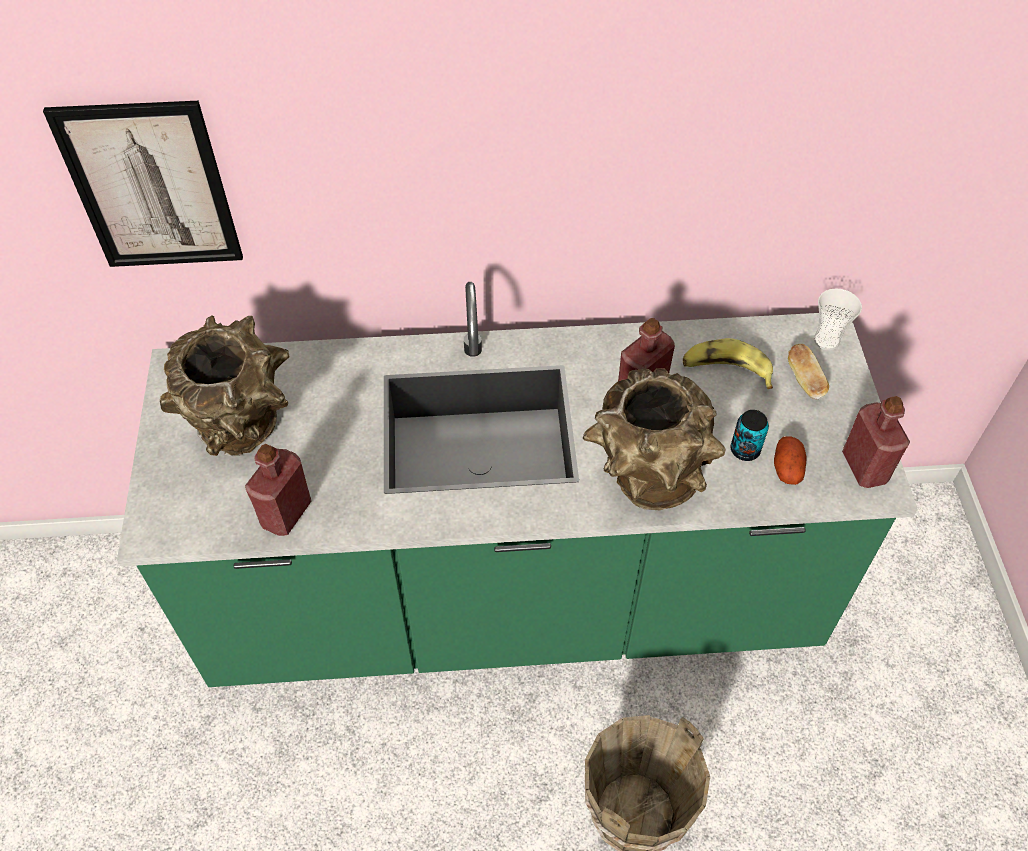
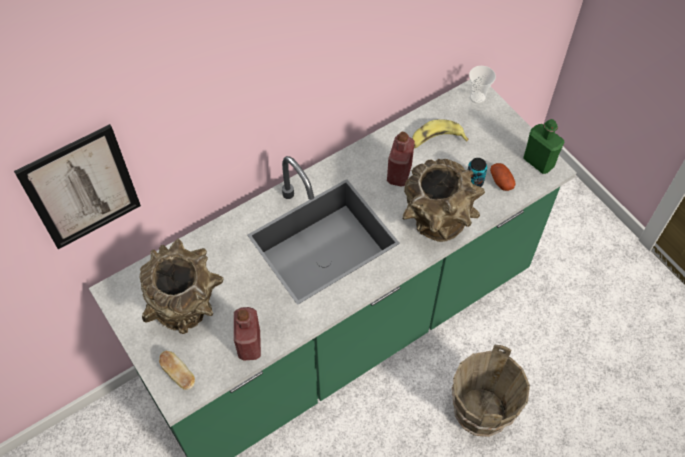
camera: 30 degrees left, 5 degrees up
bread [788,344,829,399] -> bread moved to [159,351,195,390]
red bottle [842,396,910,488] -> green bottle [523,119,564,174]

